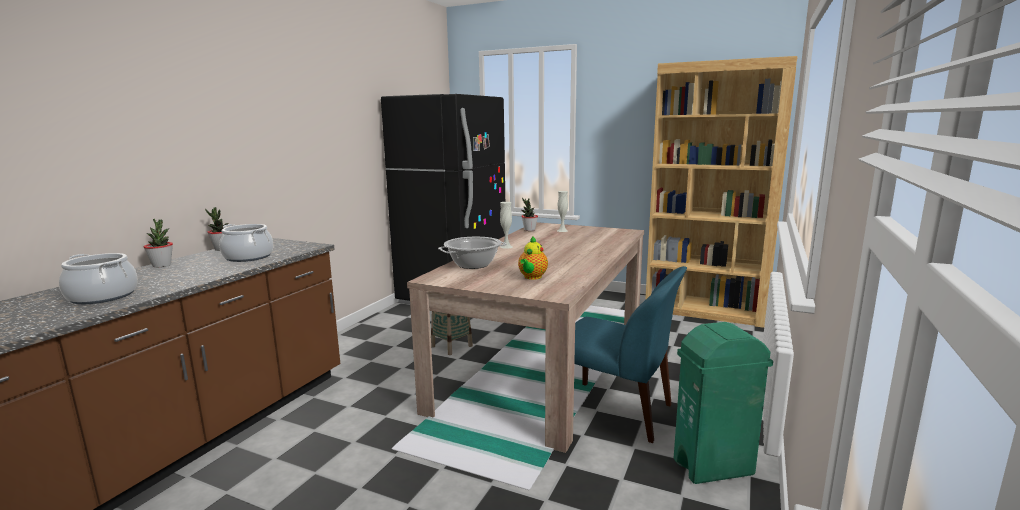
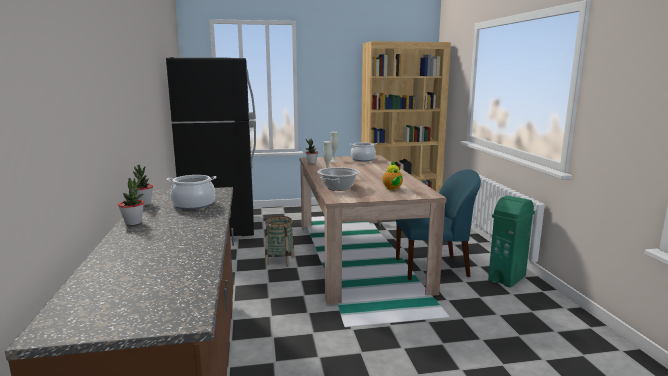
camera: 35 degrees left, 0 degrees up
cooking pot [59,253,138,304] -> cooking pot moved to [350,143,377,161]

